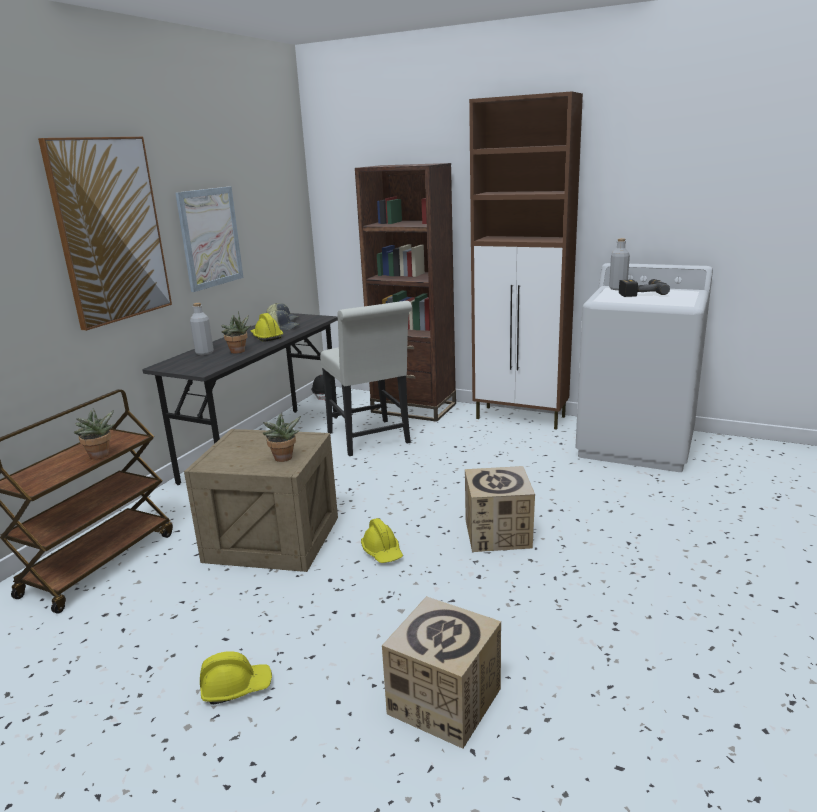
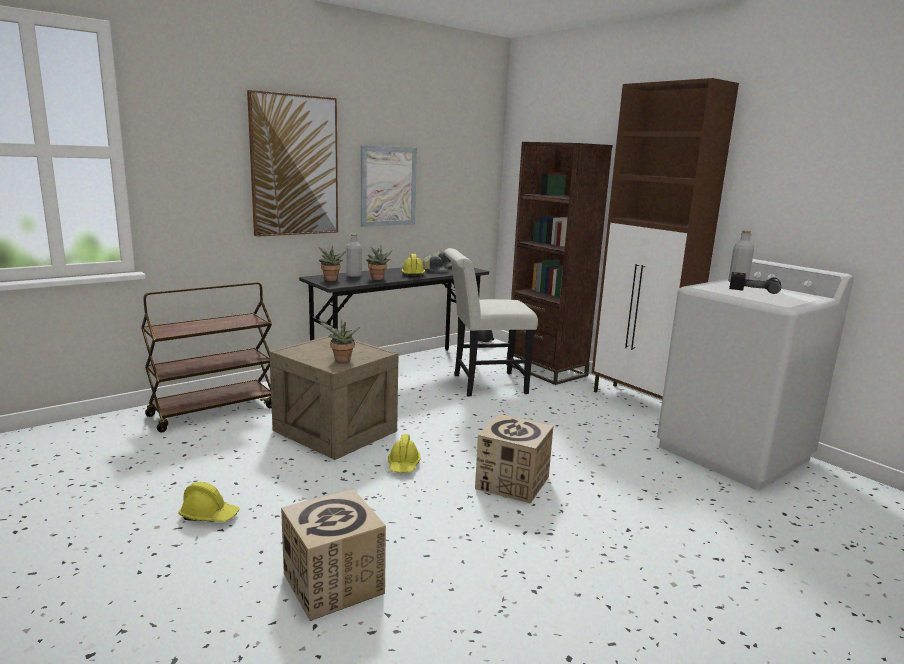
camera: 25 degrees right, 5 degrees down
potted plant [74,408,114,459] -> potted plant moved to [318,246,346,281]
white chair [320,301,412,456] -> white chair turned 75 degrees clockwise [444,248,538,397]

